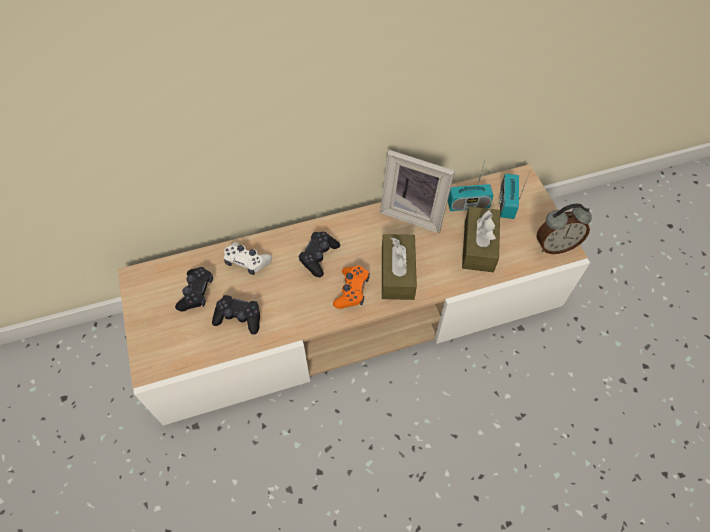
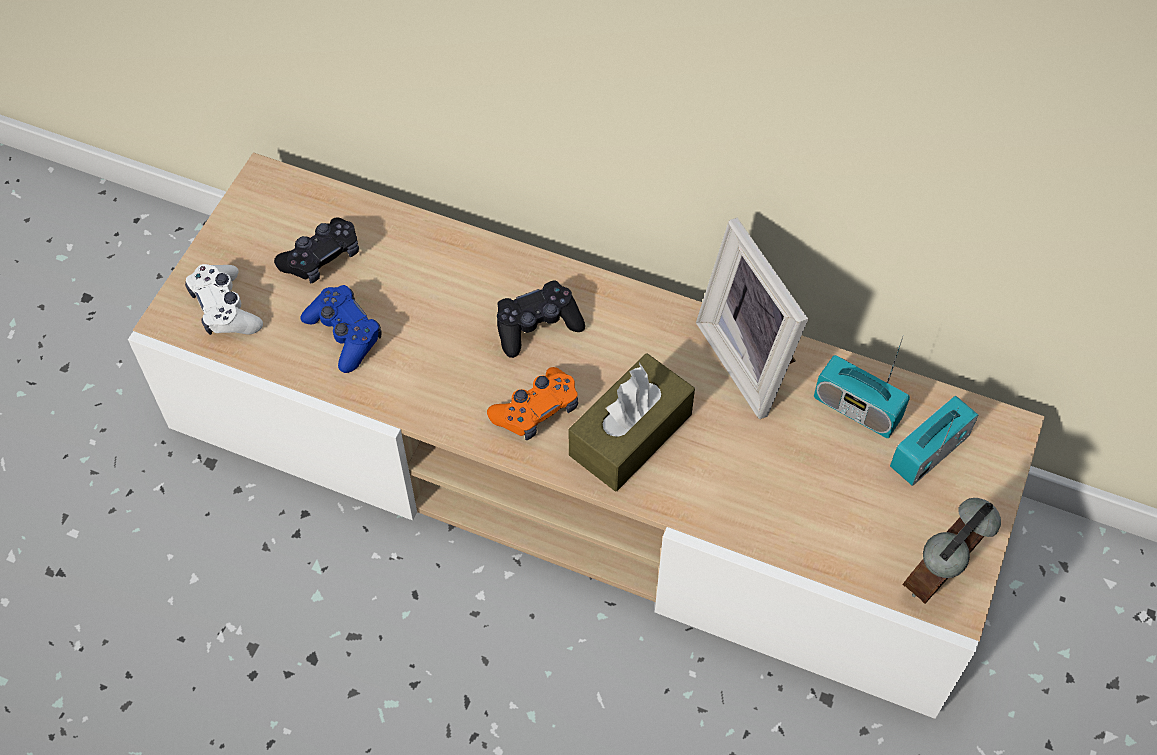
camera: 40 degrees right, 0 degrees up
black game controller [212,295,260,334] -> blue game controller [300,285,382,373]
white game controller [224,242,272,275] -> white game controller moved to [185,264,263,335]
brown tissue box [462,206,500,272] -> none
alarm clock [537,204,592,254] -> alarm clock turned 105 degrees clockwise [902,498,1001,604]

